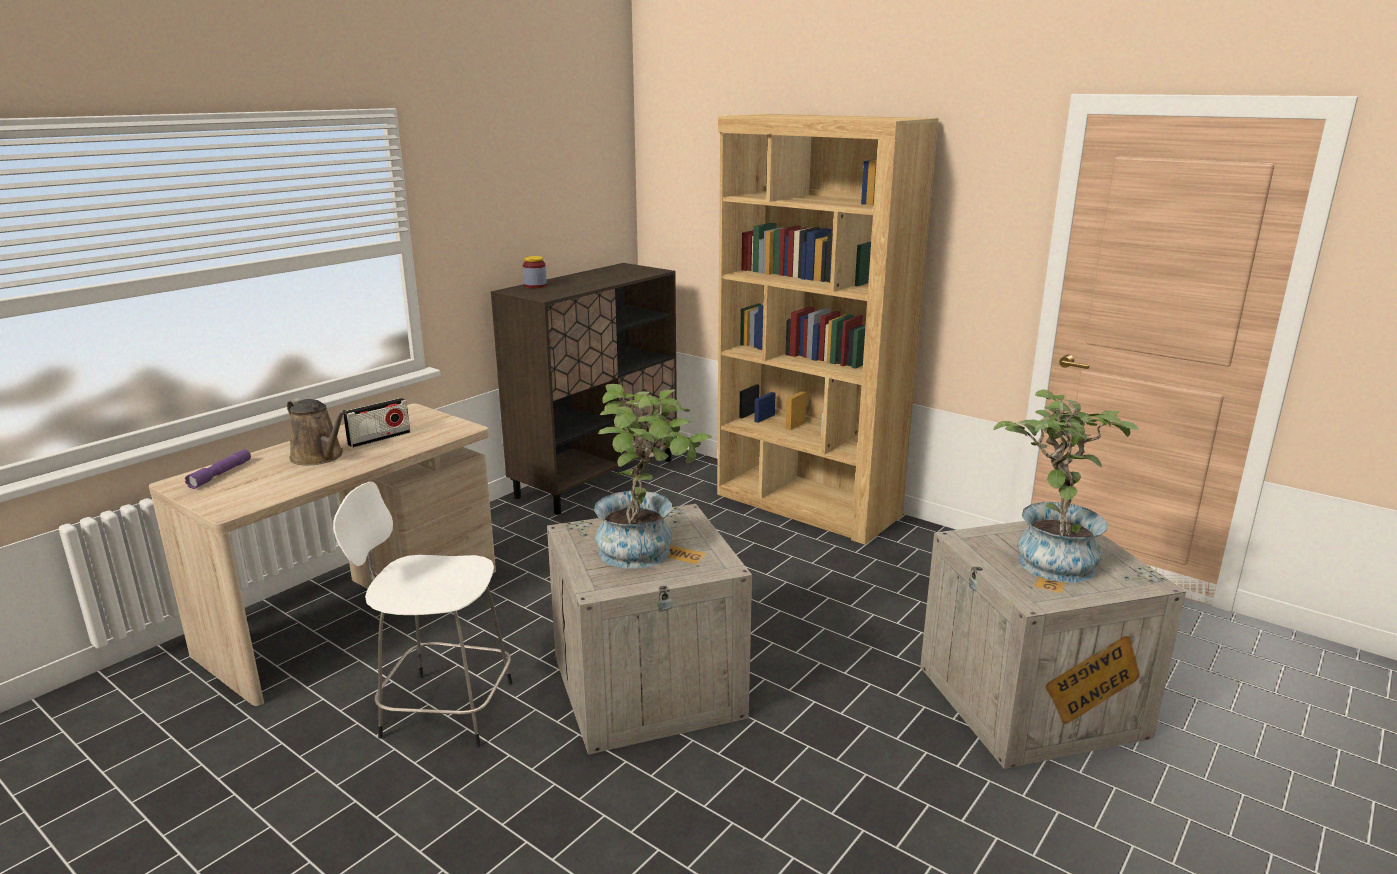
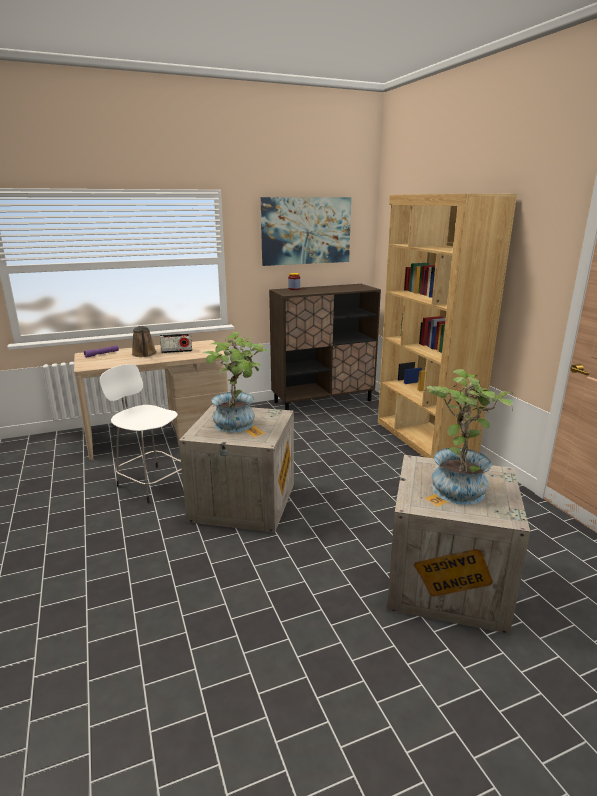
camera: 30 degrees right, 0 degrees up
none -> picture [261,197,351,266]

